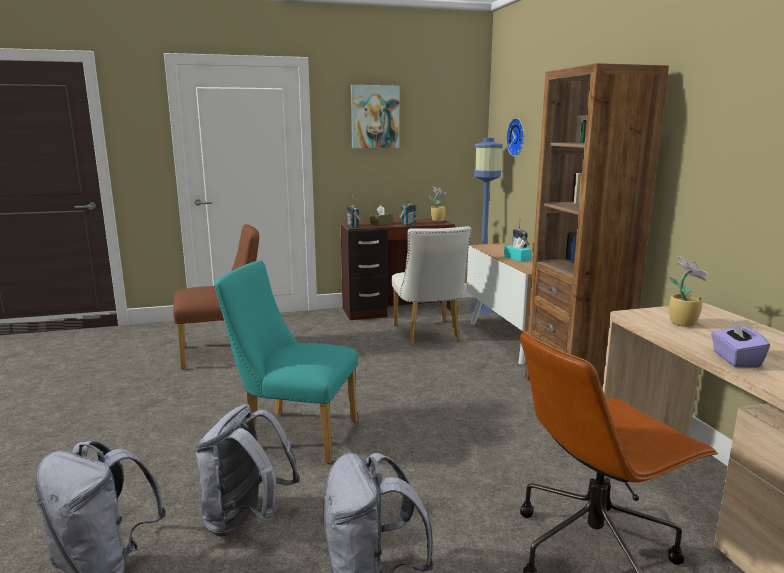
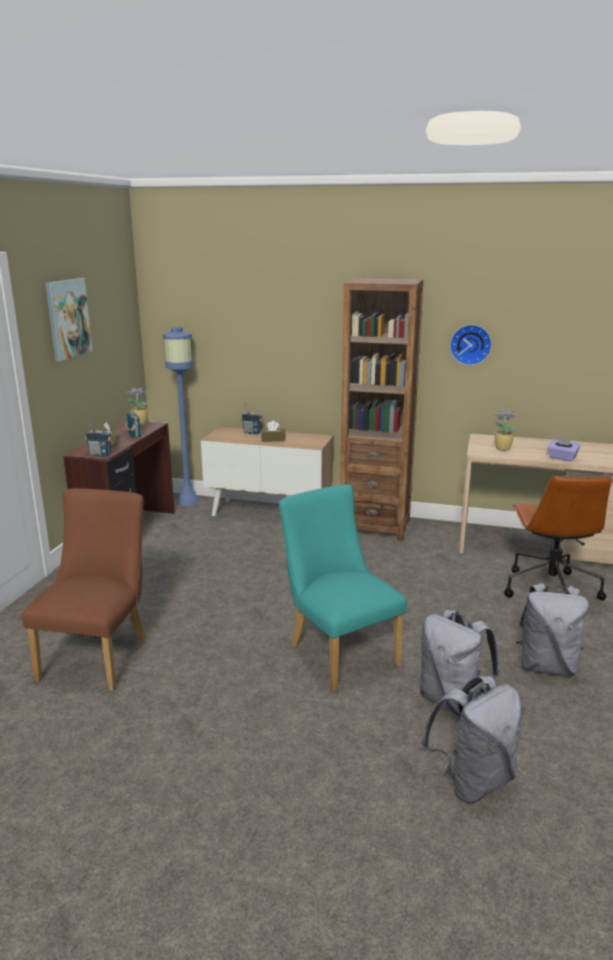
camera: 60 degrees left, 5 degrees up
turquoise chair [214,261,358,464] -> turquoise chair turned 105 degrees clockwise [279,484,407,692]
white chair [391,226,471,345] -> none
turquoise tissue box [504,237,531,262] -> brown tissue box [261,420,285,442]
wall clock [506,118,524,157] -> wall clock moved to [450,325,492,366]

